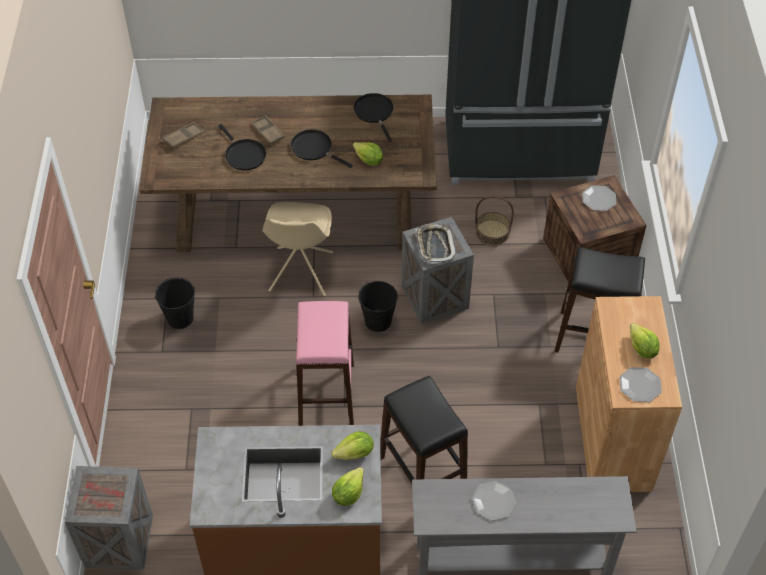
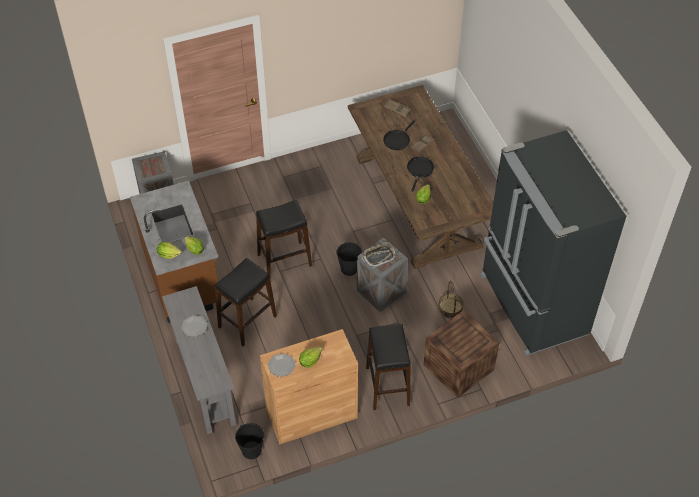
camera: 70 degrees right, 0 degrees up
black bucket [155,277,195,329] -> black bucket moved to [235,423,264,459]
beige chair [262,202,333,296] -> none
pink stool [296,301,354,426] -> black stool [256,200,312,275]
black frying pan [354,93,394,142] -> none
plate [582,185,616,211] -> none

